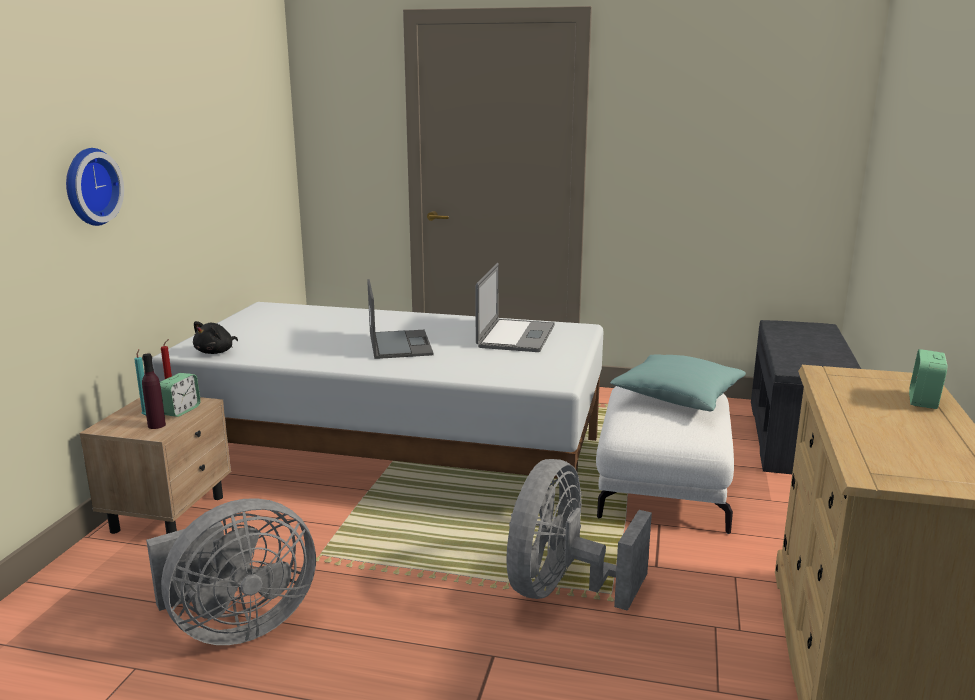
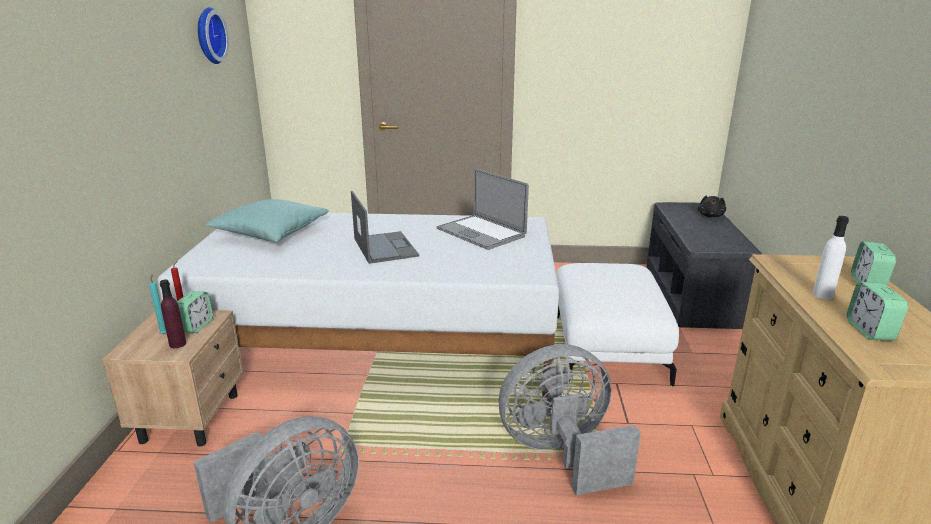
camera: 10 degrees left, 5 degrees up
wall clock [66,148,124,226] -> wall clock moved to [198,7,229,64]
black plush toy [193,321,238,354] -> black plush toy moved to [698,196,726,217]
laptop [475,263,555,352] -> laptop turned 135 degrees clockwise [437,168,529,250]
grey fan [506,459,652,611] -> grey fan turned 60 degrees clockwise [499,344,641,495]
turquoise pillow [610,355,746,411] -> turquoise pillow moved to [205,199,329,243]
none -> white bottle [813,216,849,300]
none -> alarm clock [847,282,908,341]

